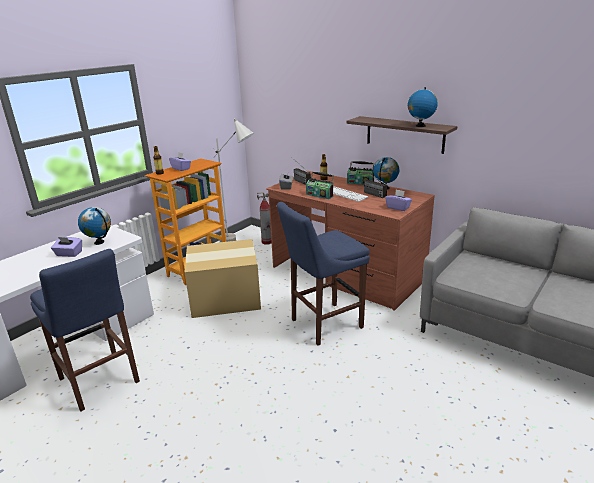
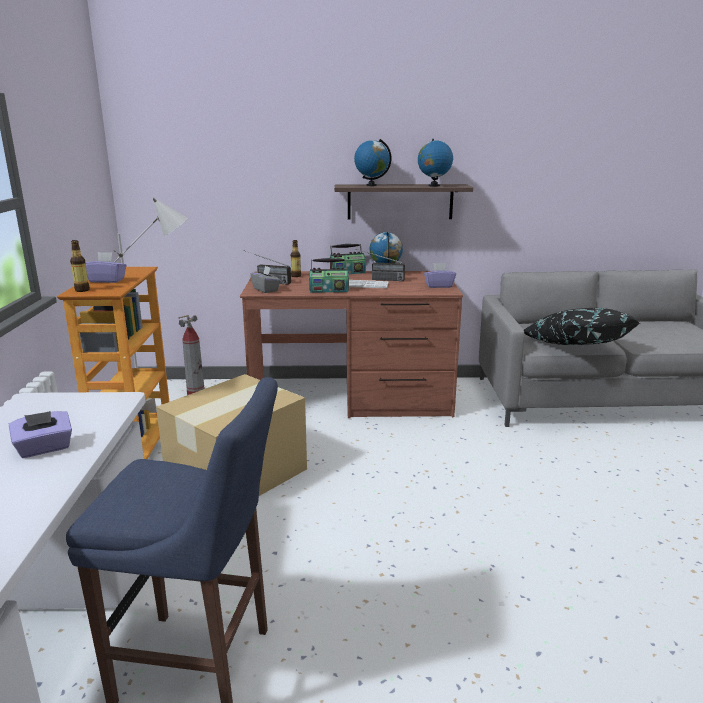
camera: 40 degrees left, 5 degrees down
globe [78,207,111,245] -> globe moved to [354,139,391,186]
blue stool [277,202,370,345] -> none
none -> black pillow [524,308,640,345]

